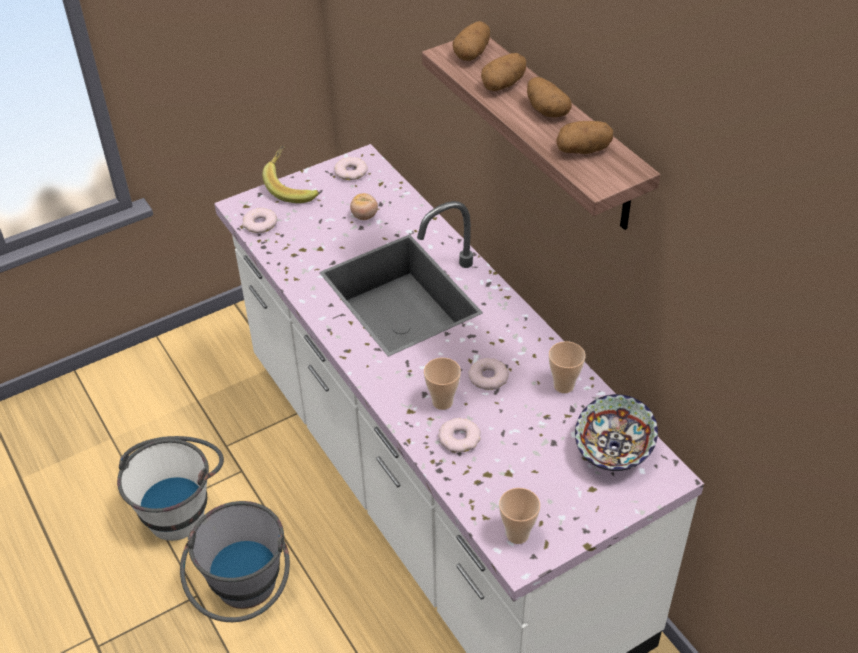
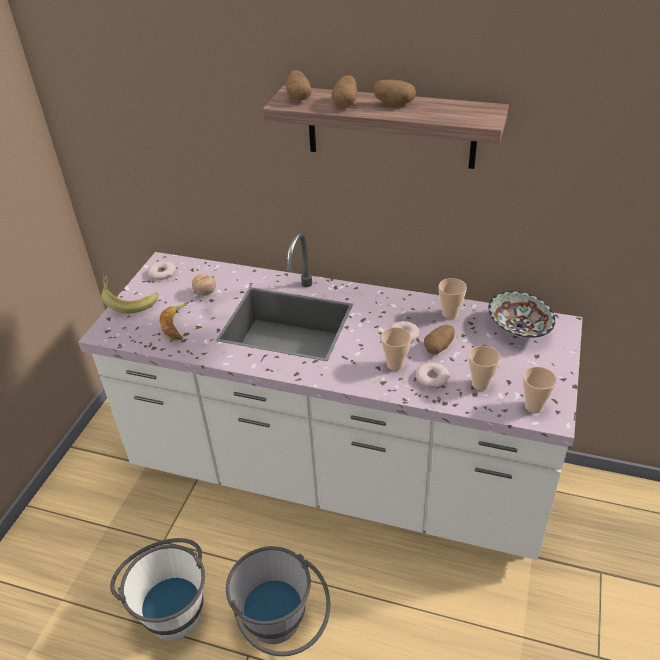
camera: 40 degrees left, 5 degrees down
donut [243,208,277,233] -> none
potato [557,121,613,154] -> potato moved to [424,324,455,355]
none -> banana [160,302,189,341]
none -> cup [469,346,501,391]

